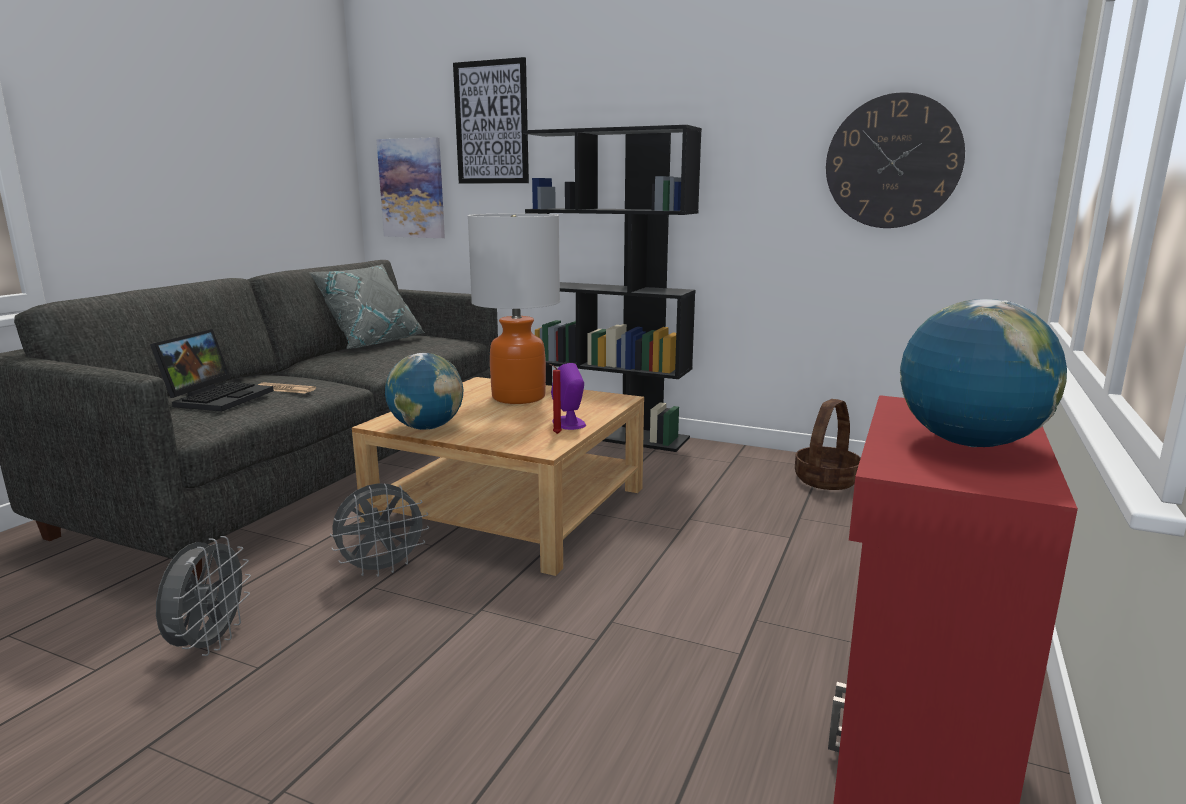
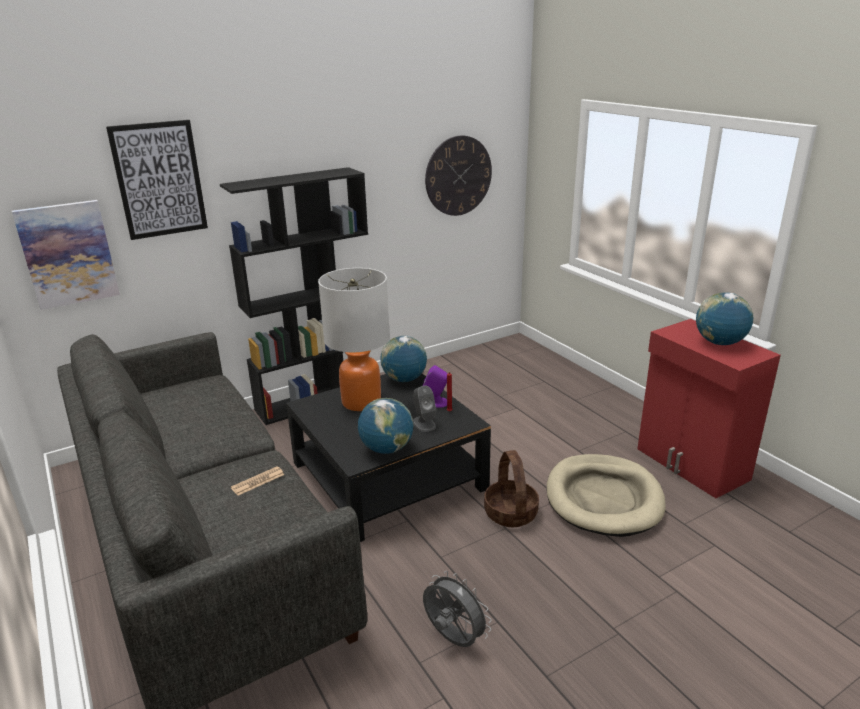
camera: 55 degrees left, 10 degrees up
laptop [150,329,274,411] -> none
grey pillow [309,264,425,349] -> none
grey fan [330,483,429,577] -> none
beige coffee table [352,377,644,576] -> black coffee table [286,374,491,542]
basket [795,399,861,490] -> basket moved to [484,450,539,527]
none -> globe [380,336,427,382]
none -> grey speaker [413,385,436,432]
none -> beige dog bed [547,454,665,537]

